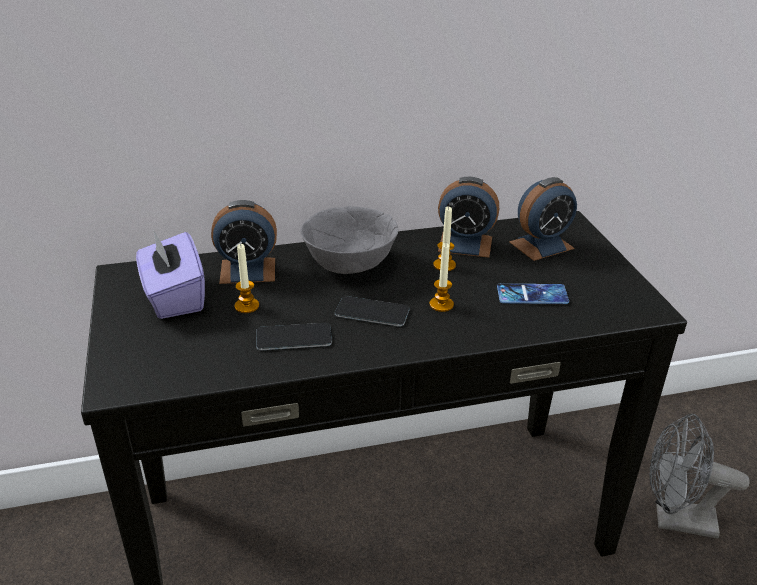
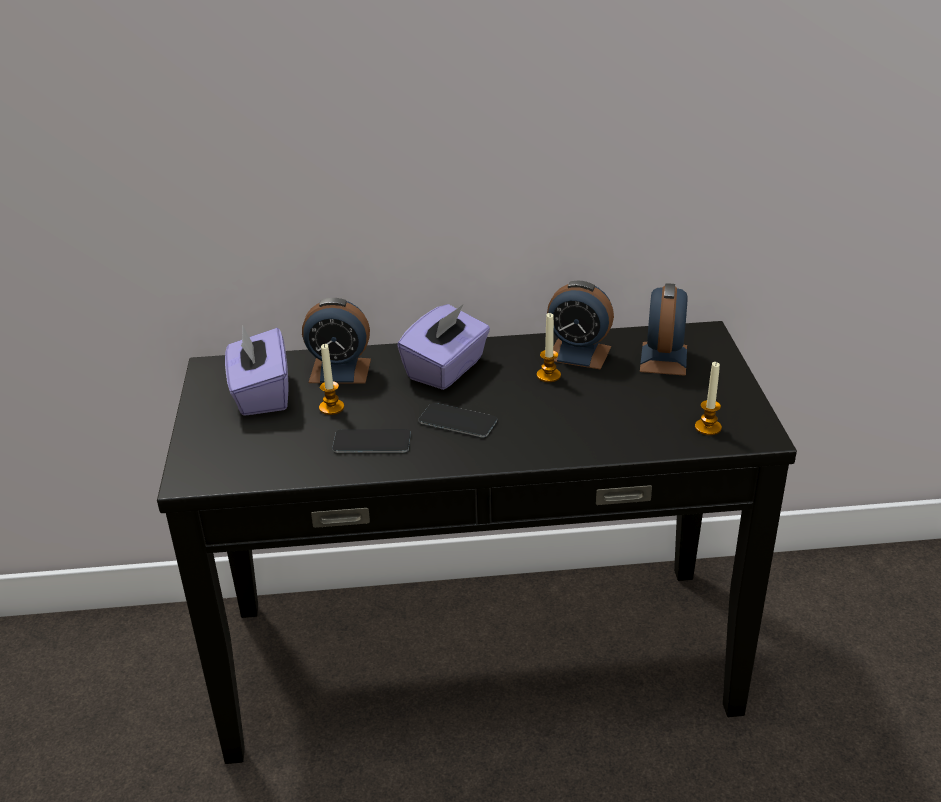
camera: 10 degrees right, 0 degrees up
grey bowl [301,206,398,274] -> purple tissue box [397,304,490,390]
candle [430,243,454,312] -> candle moved to [695,362,722,435]
phone [497,284,569,304] -> none
alarm clock [509,177,577,261] -> alarm clock turned 120 degrees clockwise [640,283,688,376]
grey fan [649,414,750,538] -> none

